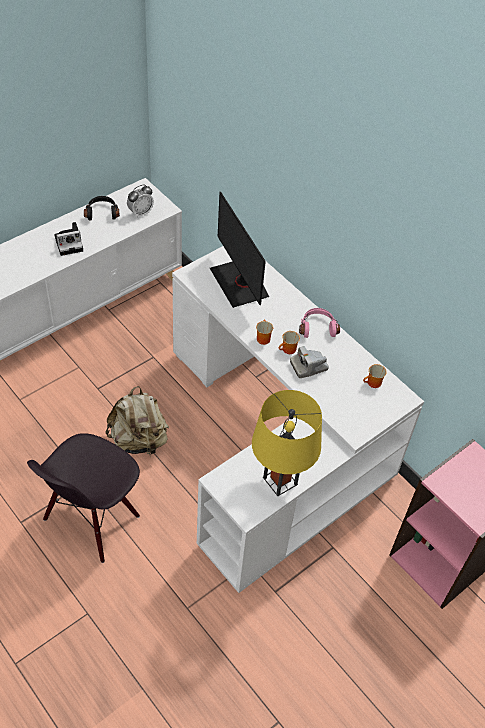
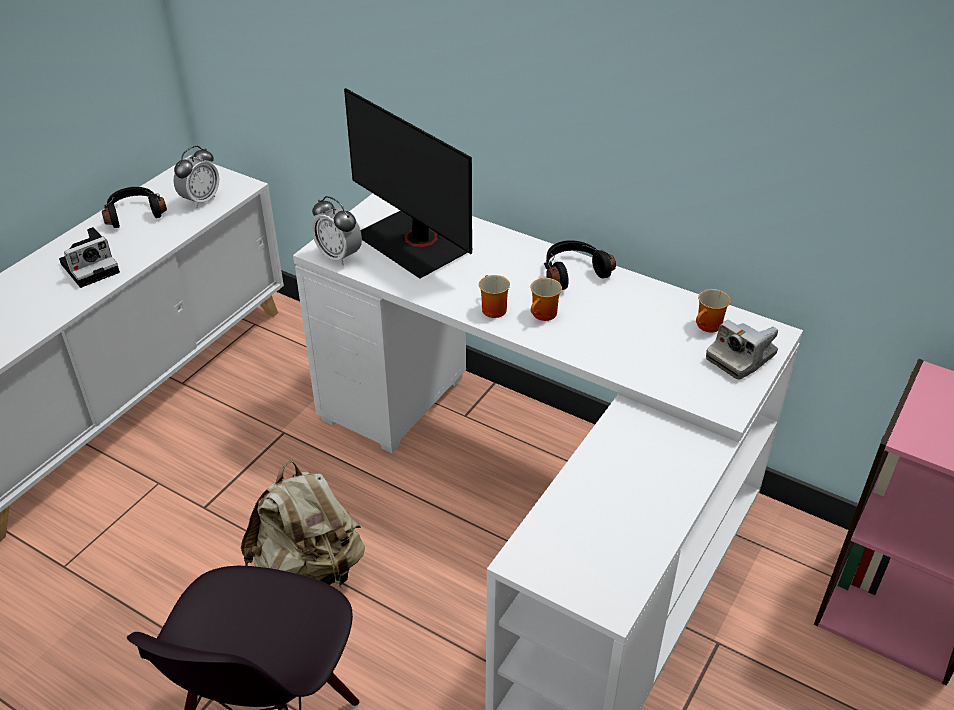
camera: 15 degrees left, 10 degrees down
yellow table lamp [252,390,322,496] -> none
camera [290,346,329,378] -> camera moved to [706,320,778,380]
pink headphones [299,308,340,338] -> black headphones [544,240,616,290]
none -> alarm clock [312,196,362,266]

